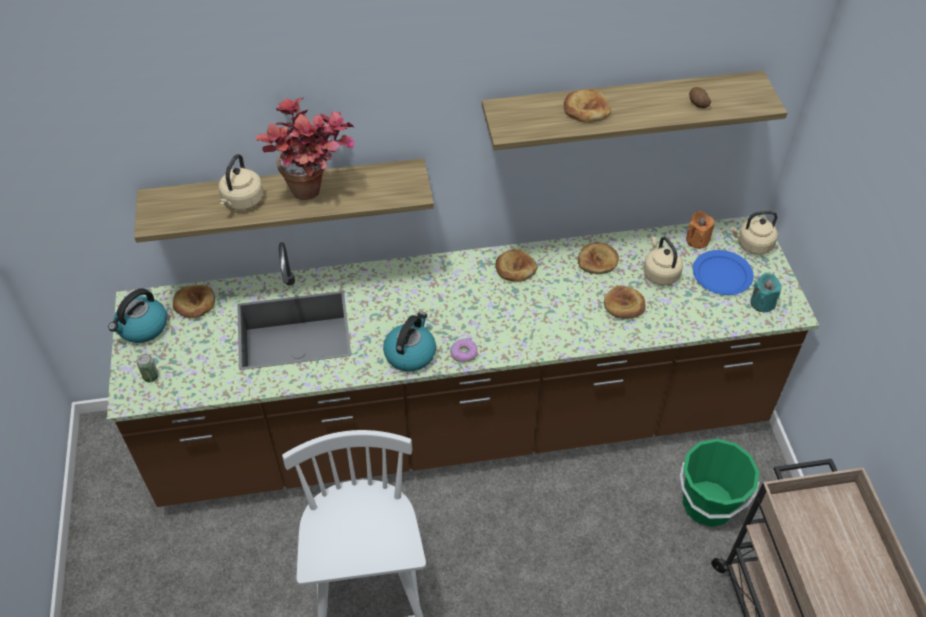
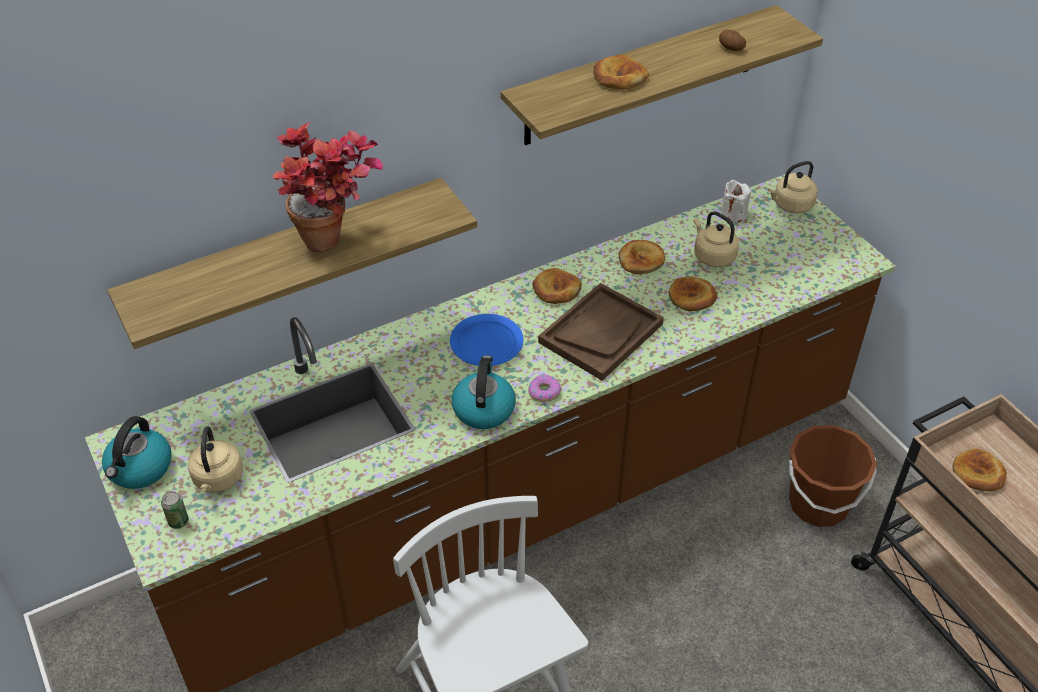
camera: 20 degrees left, 5 degrees down
bread [173,285,215,318] -> bread moved to [952,449,1007,492]
beige kettle [219,154,264,210] -> beige kettle moved to [188,426,243,493]
green bucket [680,439,759,527] -> brown bucket [789,425,877,527]
orange candle [686,211,715,249] -> white candle [721,180,751,223]
blue plate [693,250,754,295] -> blue plate moved to [450,314,524,366]
turquoise candle [750,273,781,312] -> none
none -> brown tray [538,283,664,381]

